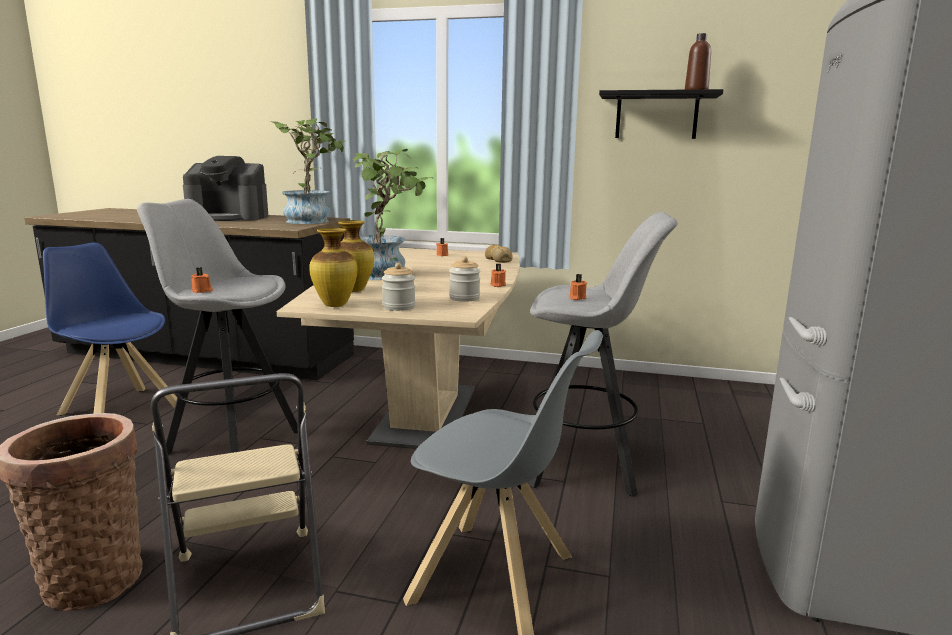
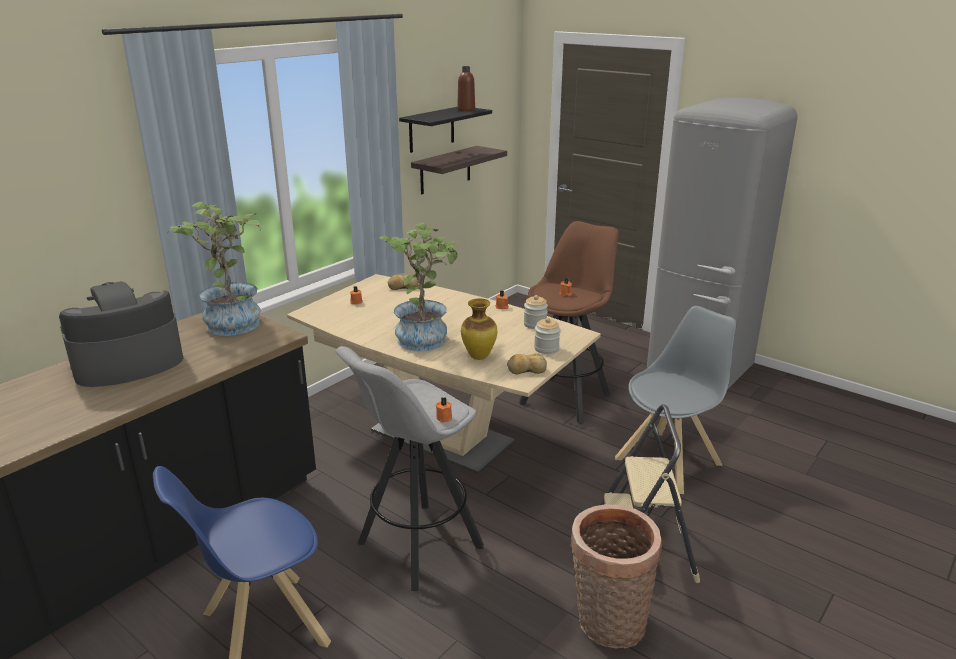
camera: 65 degrees left, 10 degrees up
coffee machine [183,156,269,221] -> coffee machine turned 150 degrees counterclockwise [59,281,183,387]
vase [309,228,357,307] -> bread [507,353,547,374]
grey stool [528,212,678,497] -> brown stool [519,221,619,424]
none -> shelf [411,146,507,194]

